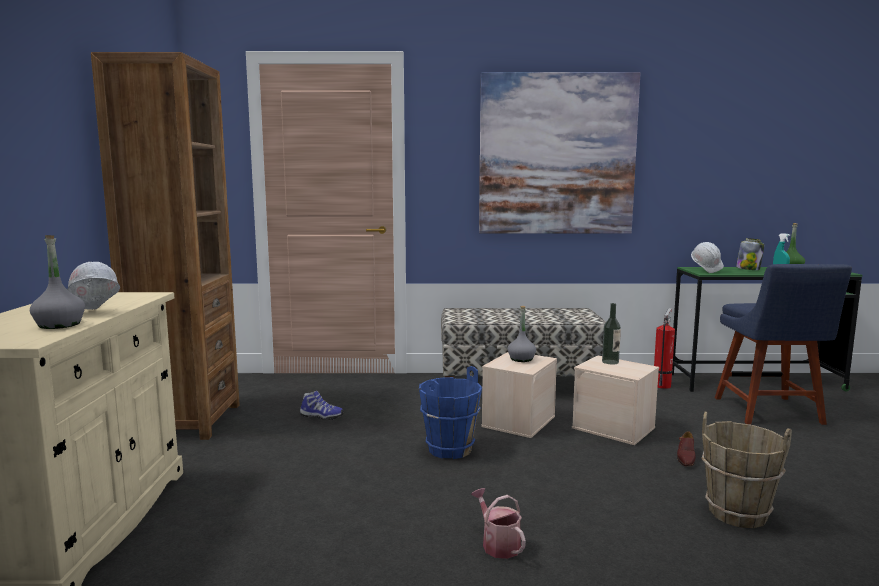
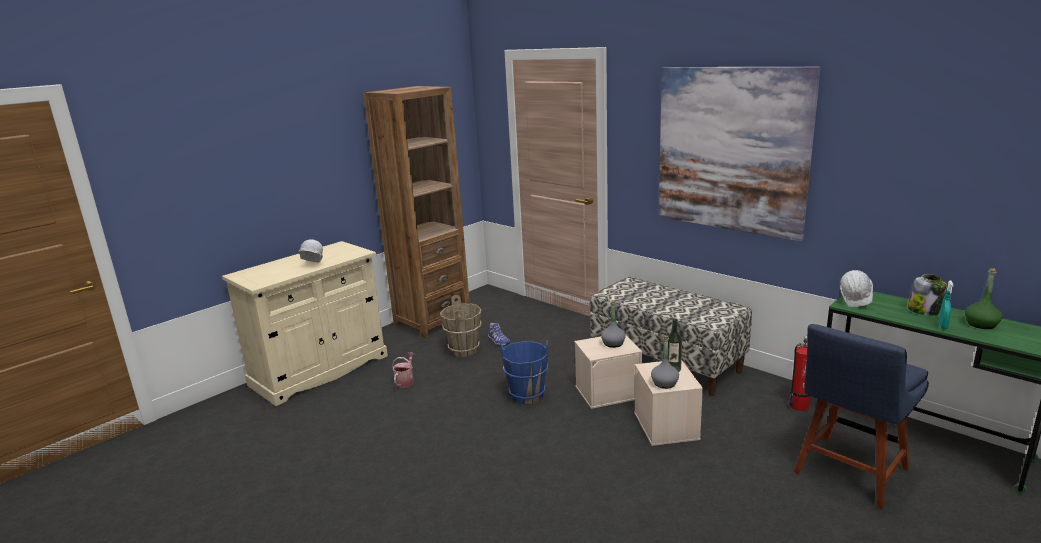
camera: 45 degrees right, 10 degrees up
grey bottle [30,235,85,329] -> grey bottle moved to [651,336,679,389]
watering can [471,488,526,559] -> watering can moved to [392,352,416,388]
brown shoe [677,431,696,466] -> none
brown bucket [701,412,792,528] -> brown bucket moved to [440,295,482,357]

